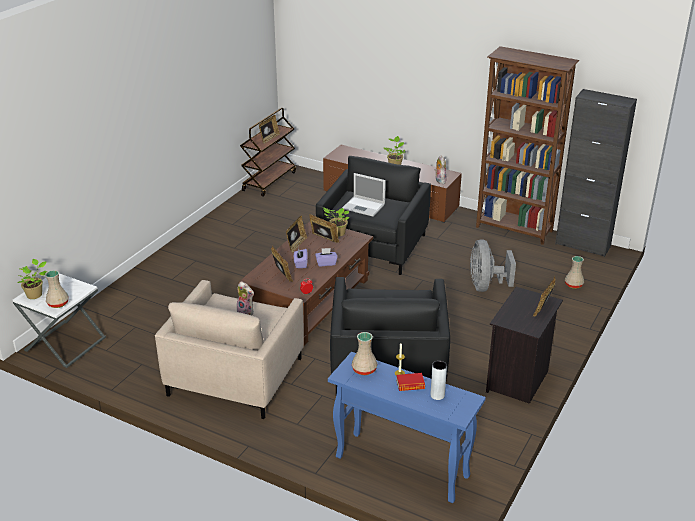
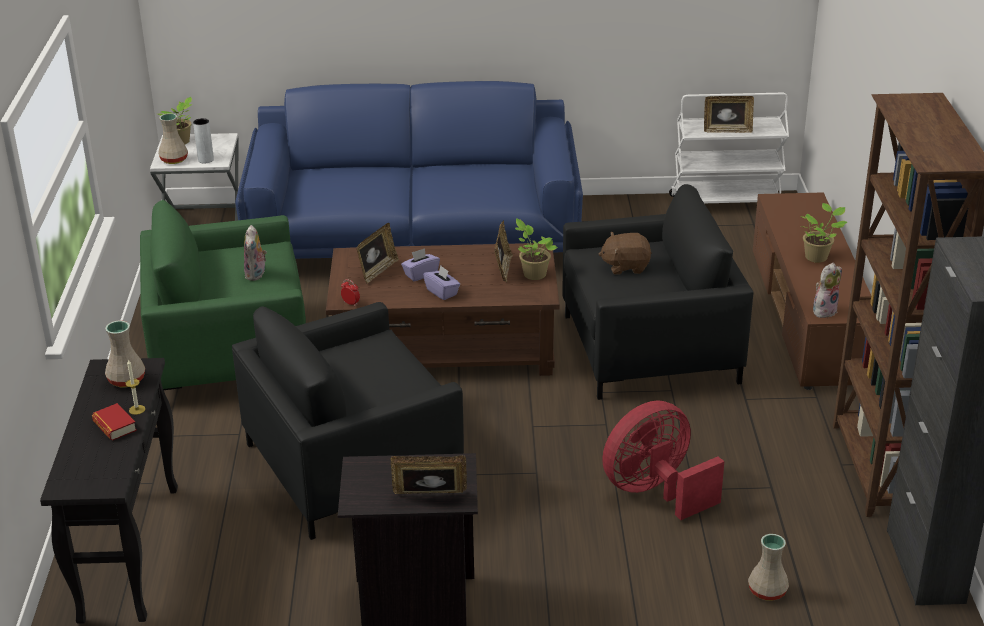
camera: 60 degrees right, 0 degrees up
beige armchair [155,280,304,419] -> green armchair [140,200,306,390]
brown cart [240,108,296,197] -> white cart [669,93,789,203]
picture frame [286,216,307,253] -> none
blue console table [328,352,486,503] -> black console table [40,358,178,624]
laptop [342,173,386,217] -> brown plush toy [598,232,652,274]
grey vase [430,361,447,400] -> grey vase moved to [193,118,214,164]
grey fan [470,239,516,292] -> red fan [602,400,724,520]
none -> blue sofa [235,81,583,259]

